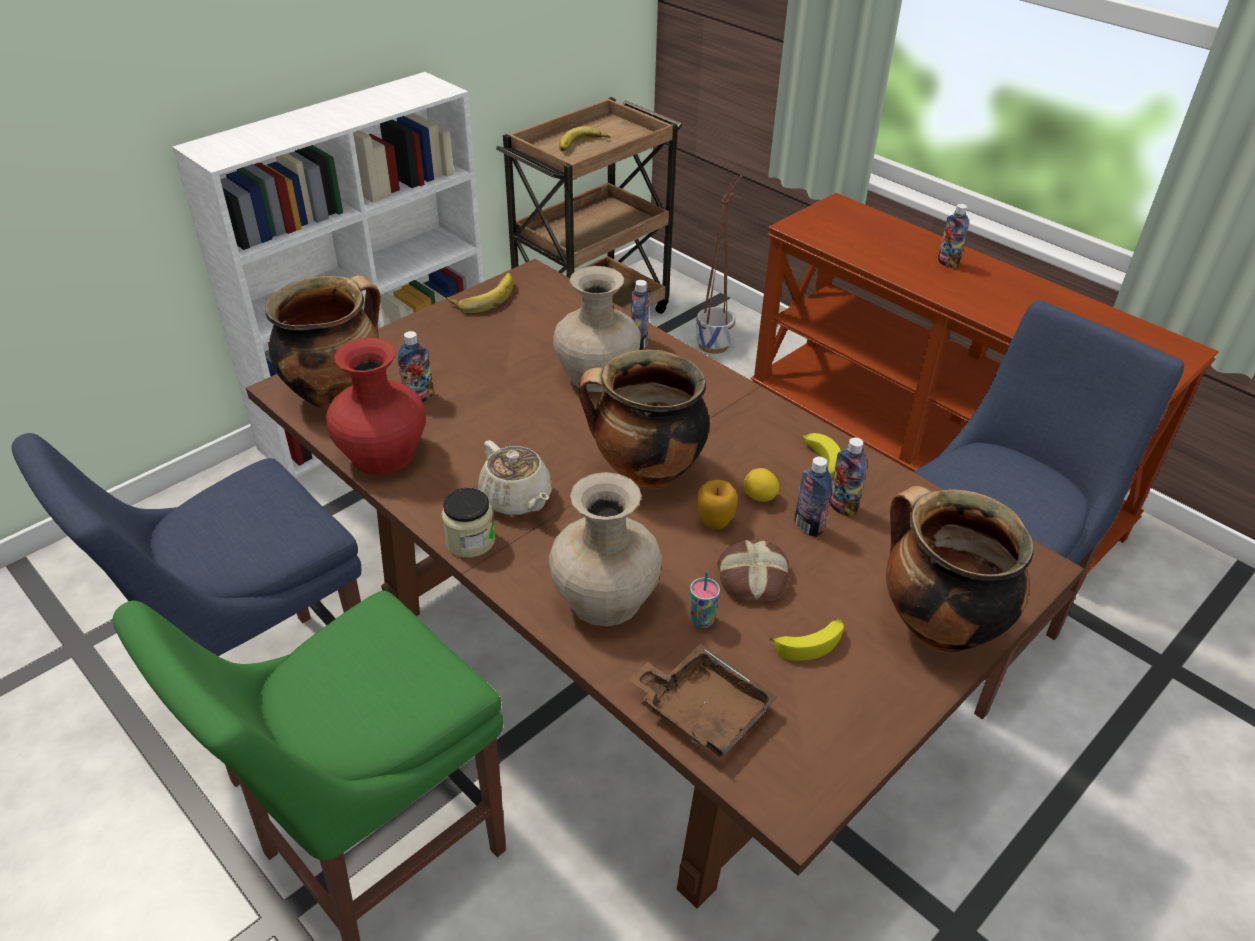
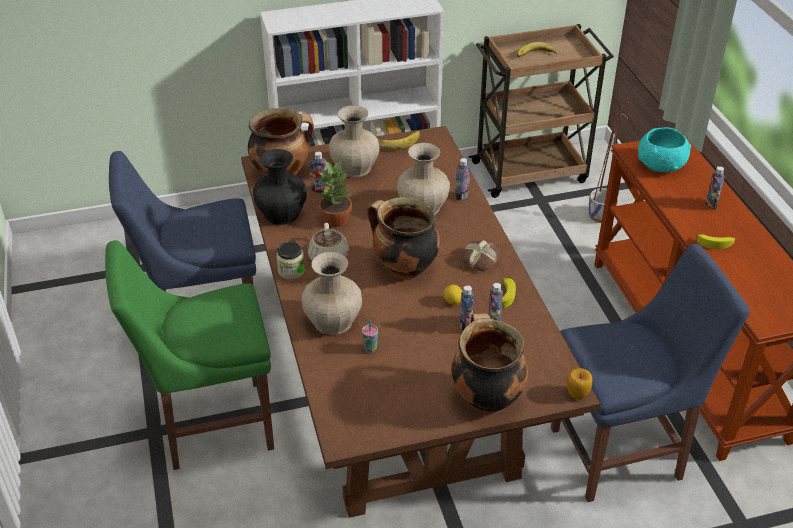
camera: 30 degrees right, 0 degrees up
red vase [326,338,426,475] -> black vase [253,149,307,225]
brown tray [628,643,778,756] -> none
apple [697,480,737,530] -> apple moved to [567,368,593,400]
bread [717,540,789,602] -> bread moved to [461,240,500,271]
banana [769,619,844,661] -> banana moved to [696,234,735,249]
none -> potted plant [319,161,352,227]
none -> beige vase [329,105,380,178]
none -> turquoise bowl [638,127,691,172]

